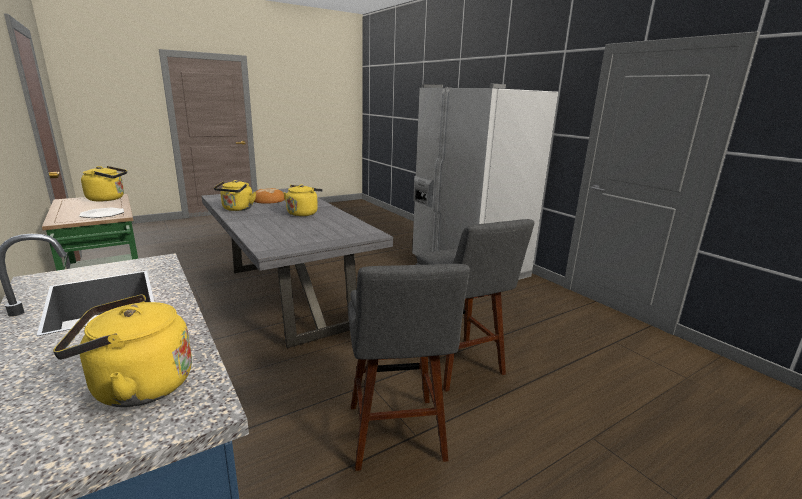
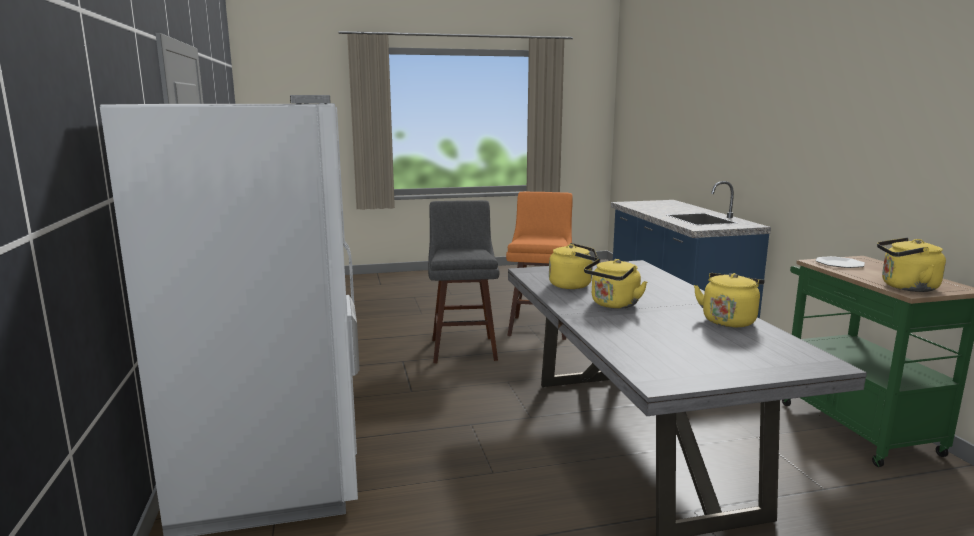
camera: 160 degrees left, 5 degrees down
yellow kettle [53,295,192,407] -> yellow kettle moved to [549,243,597,289]
bread [254,188,285,204] -> none
grey stool [348,264,470,471] -> orange stool [506,192,573,340]

